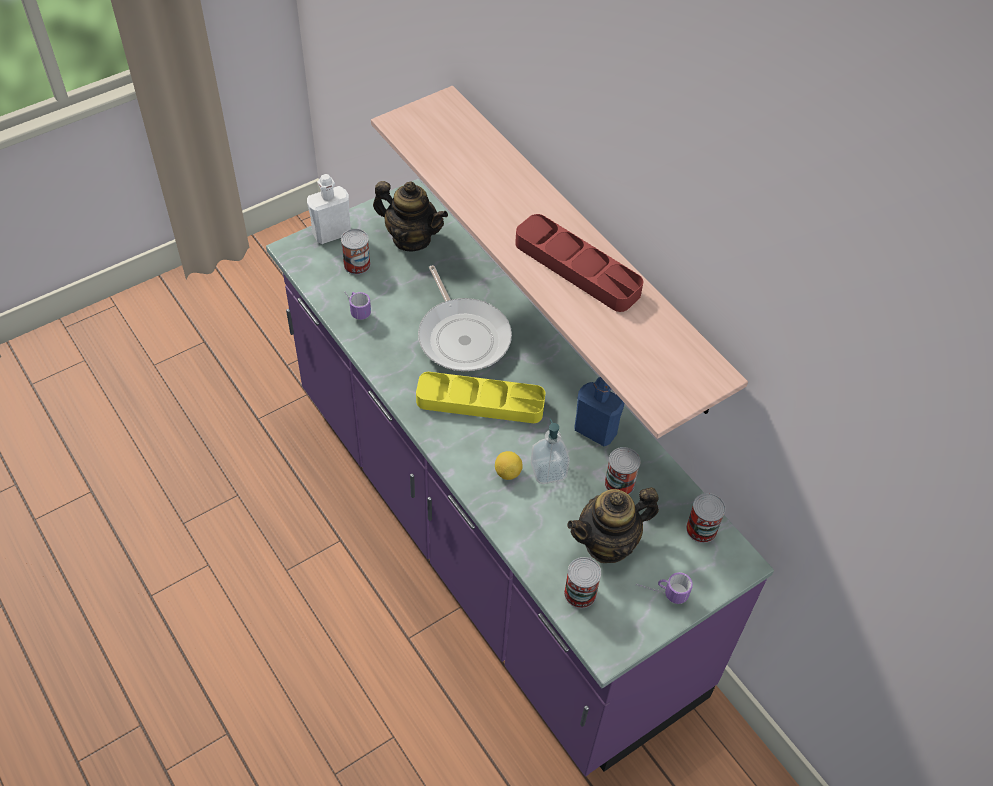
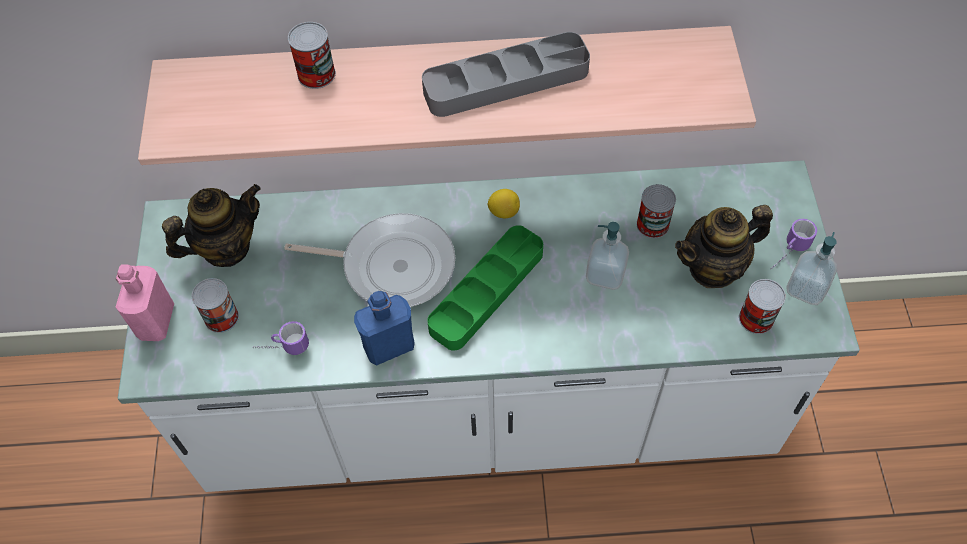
camera: 55 degrees left, 5 degrees up
purple counter [266,179,774,777] -> white counter [118,160,860,492]
white bottle [307,174,351,244] -> pink bottle [116,264,174,341]
yellow tray [416,372,546,423] -> green tray [427,225,543,351]
lemon [495,451,523,480] -> lemon moved to [488,189,520,218]
red tray [515,214,643,312] -> grey tray [422,32,590,117]
teapot [567,487,659,563] -> teapot turned 60 degrees clockwise [675,205,773,288]
blue bottle [575,377,624,446] -> blue bottle moved to [354,291,415,366]
can [686,493,726,543] -> can moved to [288,22,336,89]
none -> soap dispenser [787,232,837,305]

